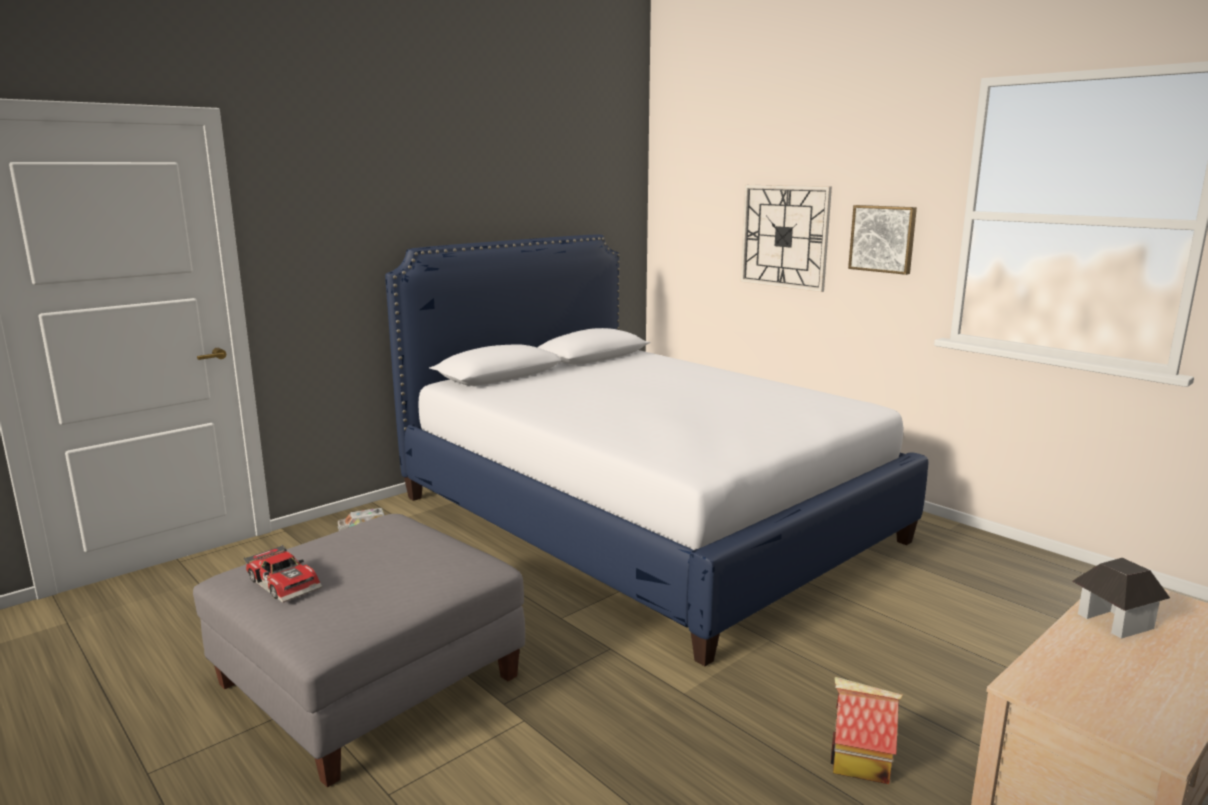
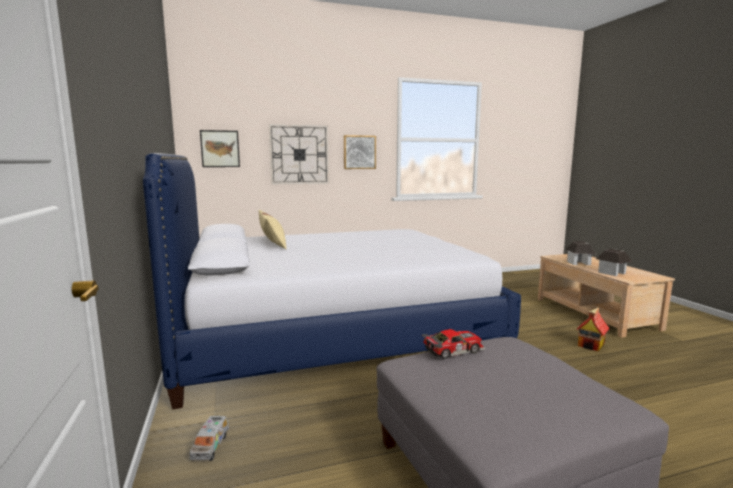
camera: 65 degrees left, 5 degrees down
toy car [244,545,322,603] -> toy car moved to [422,329,485,359]
none -> picture [200,130,240,167]
none -> beige pillow [259,210,287,249]
none -> toy house [596,249,632,276]

